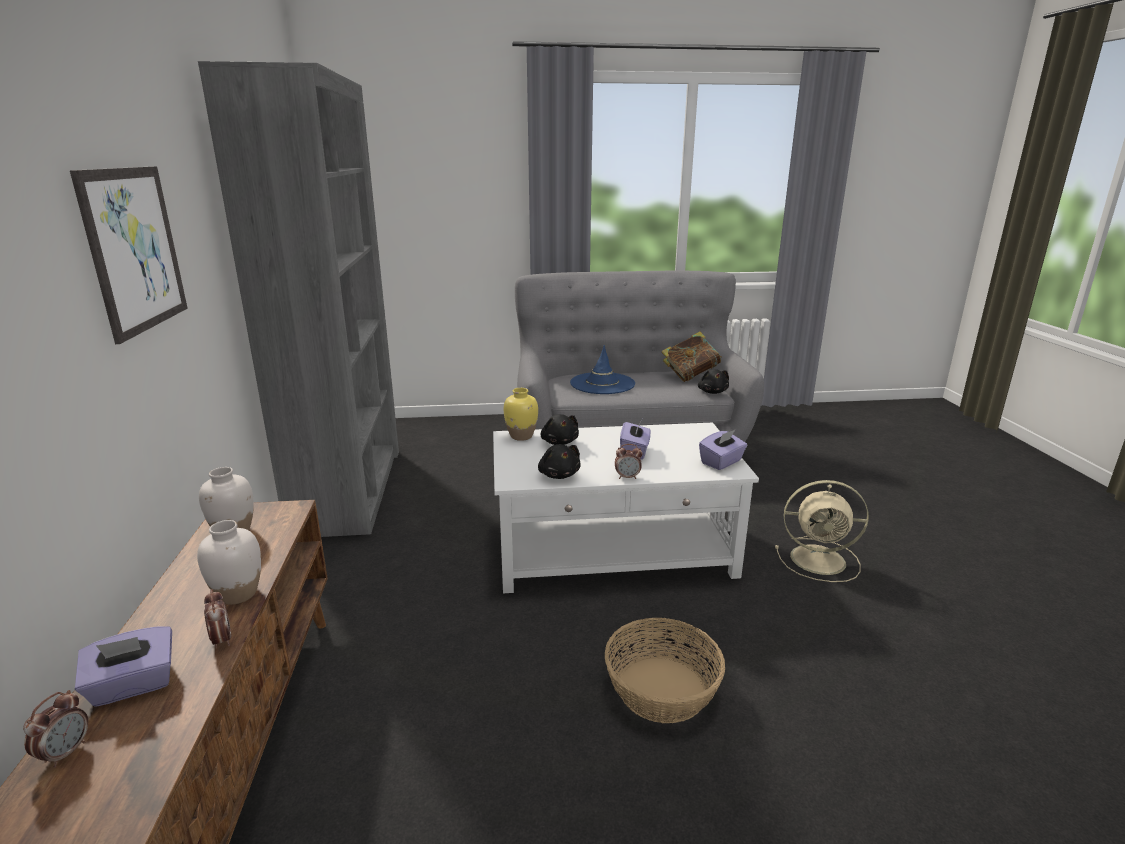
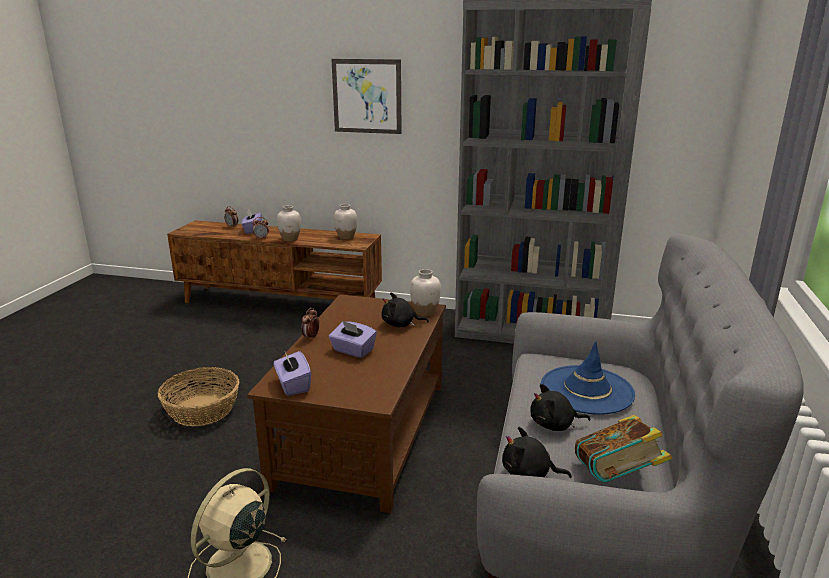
camera: 110 degrees right, 0 degrees up
white coffee table [493,422,759,593] -> brown coffee table [247,295,446,513]
yellow vase [504,388,538,441] -> white vase [410,269,441,317]
black plush toy [538,444,581,479] -> black plush toy moved to [530,384,591,431]

